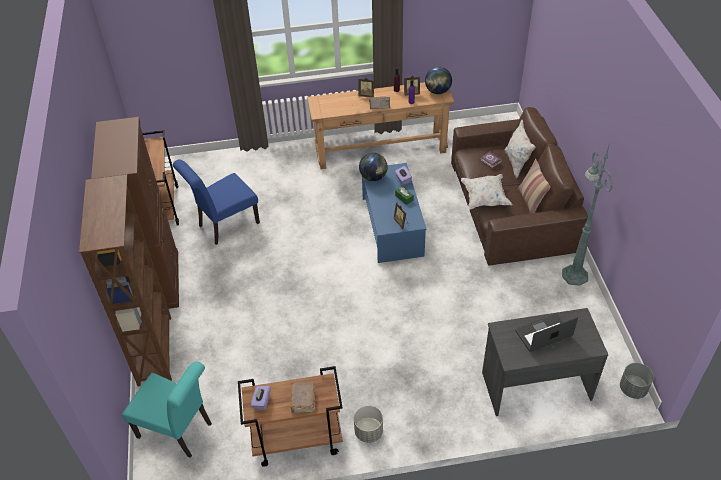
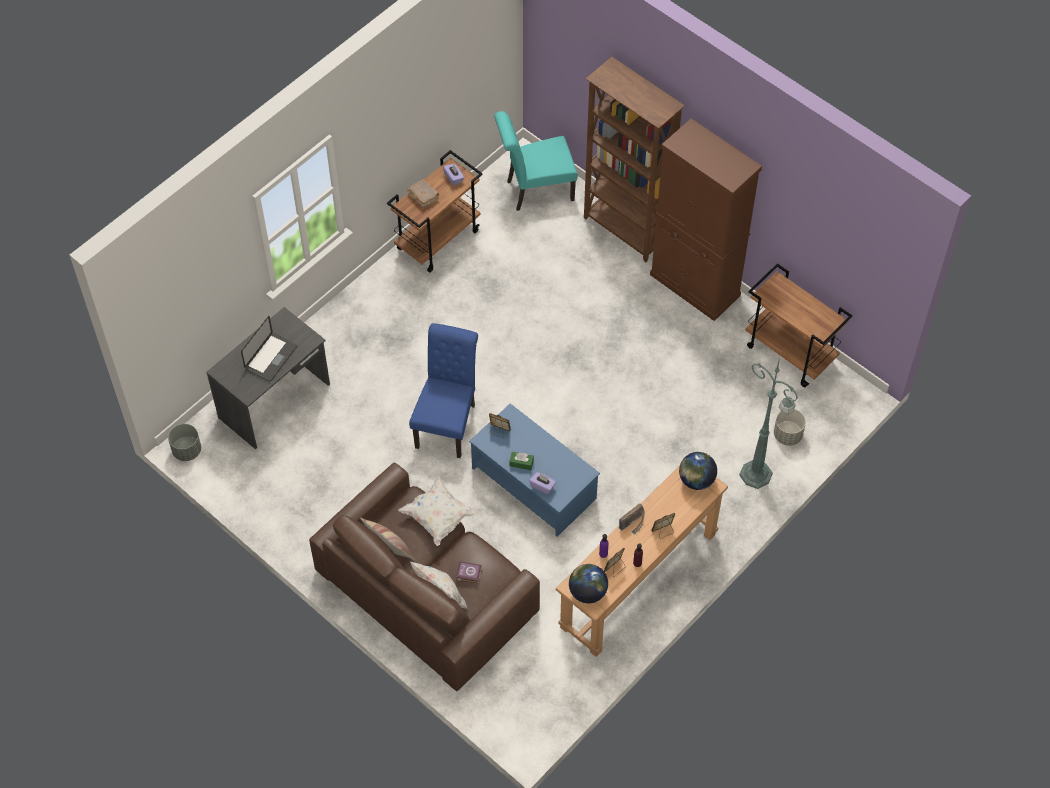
camera: 140 degrees right, 10 degrees up
blue chair [173,159,260,245] -> blue chair moved to [409,323,478,458]
grey planter [354,406,383,443] -> grey planter moved to [774,409,806,446]
globe [359,153,388,181] -> globe moved to [679,452,717,490]
green floor lamp [562,143,613,286] -> green floor lamp moved to [739,358,798,489]

